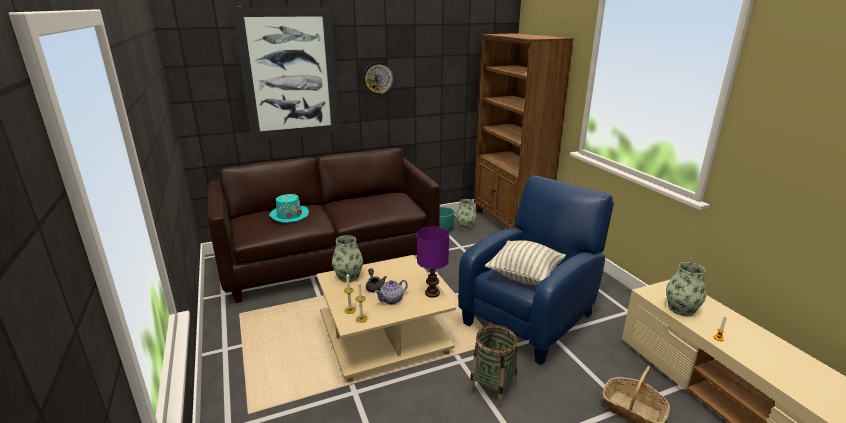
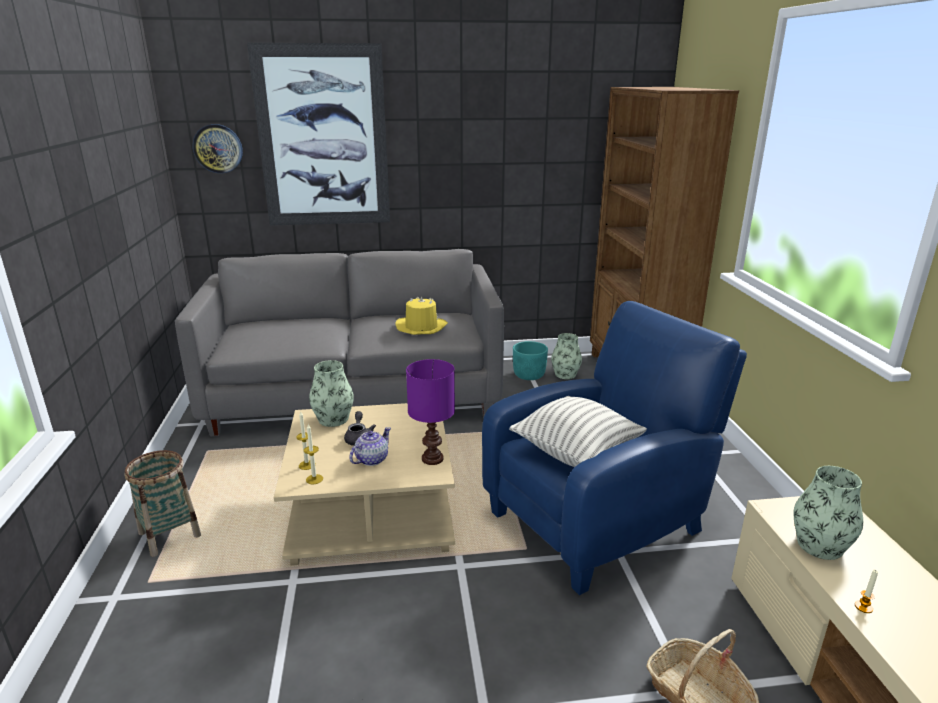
camera: 15 degrees right, 0 degrees up
brown sofa [208,148,440,303] -> grey sofa [175,249,504,437]
turquoise hat [269,194,309,223] -> none
wall clock [362,62,393,95] -> wall clock moved to [193,124,243,173]
teapot [375,280,408,305] -> teapot turned 150 degrees clockwise [349,427,391,466]
basket [469,325,517,407] -> basket moved to [124,450,201,557]
none -> yellow hat [395,296,448,335]

